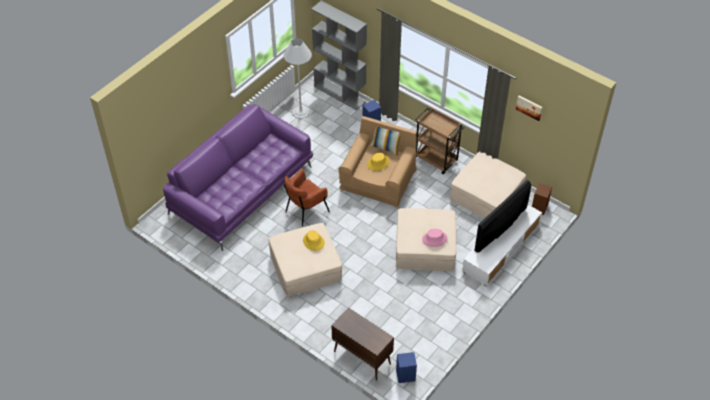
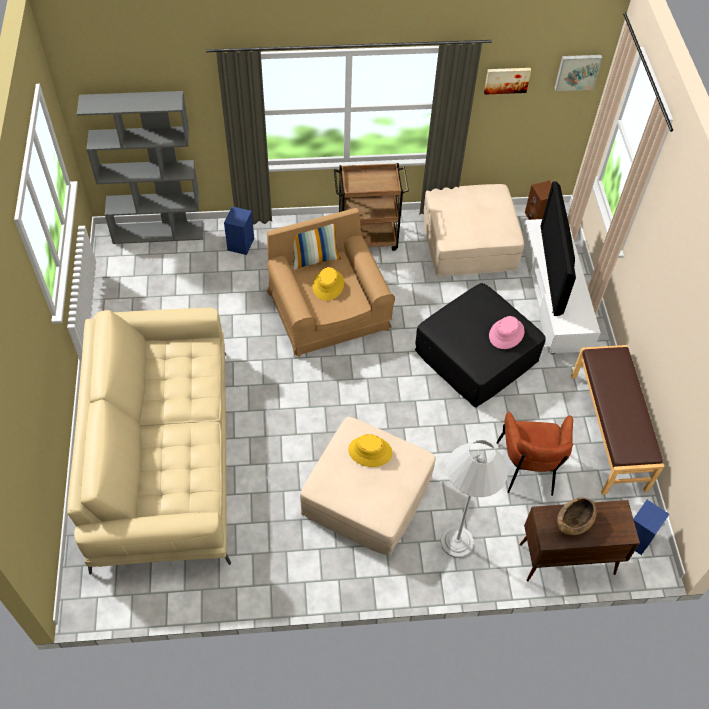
camera: 45 degrees left, 5 degrees up
purple sofa [163,104,313,251] -> beige sofa [67,308,231,575]
brown armchair [283,169,330,227] -> brown armchair moved to [496,412,573,496]
white floor lamp [284,38,312,119] -> white floor lamp moved to [440,440,508,558]
beige ottoman [396,208,456,271] -> black ottoman [415,283,546,407]
none -> picture [555,55,602,91]
none -> brown bowl [557,497,597,535]
none -> brown bench [571,345,664,495]

